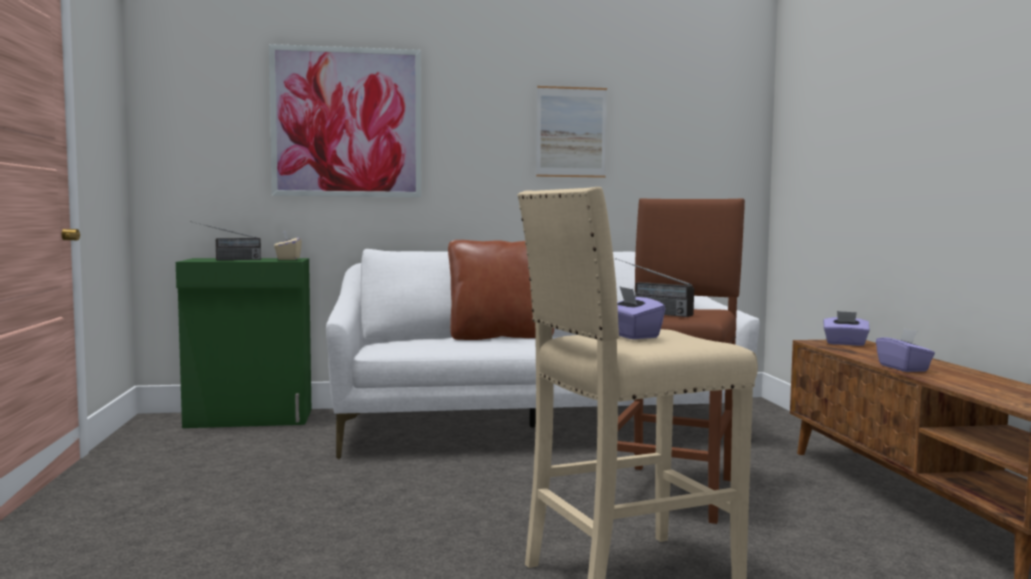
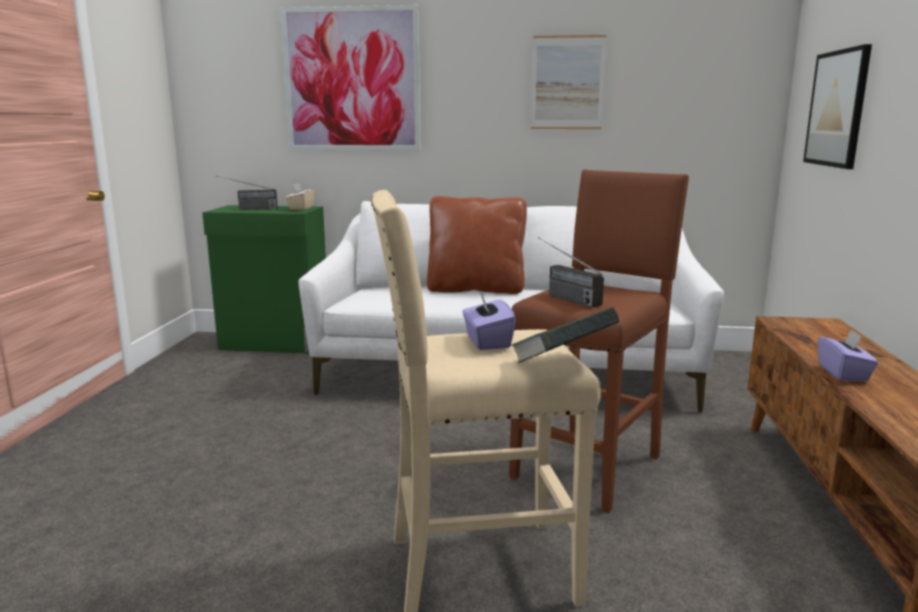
camera: 15 degrees right, 10 degrees up
purple tissue box [823,311,870,346] -> none
none -> book [510,307,620,363]
none -> picture [803,44,872,169]

